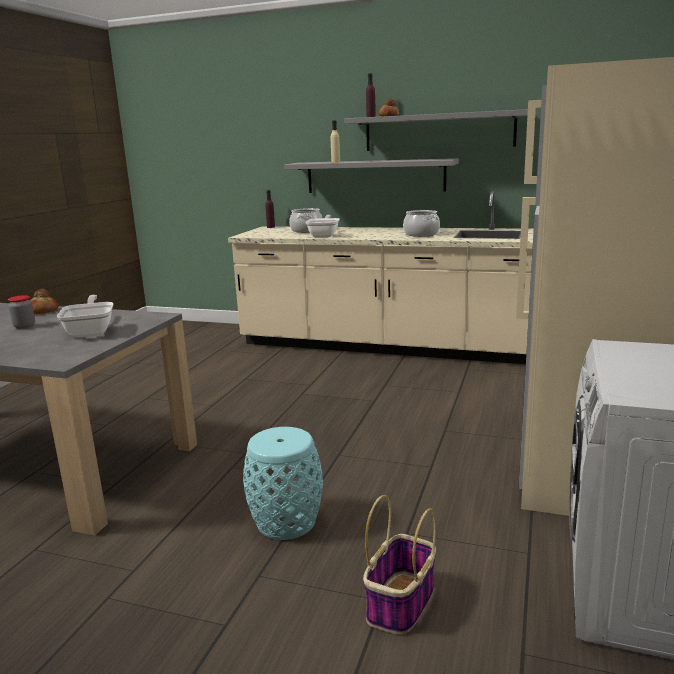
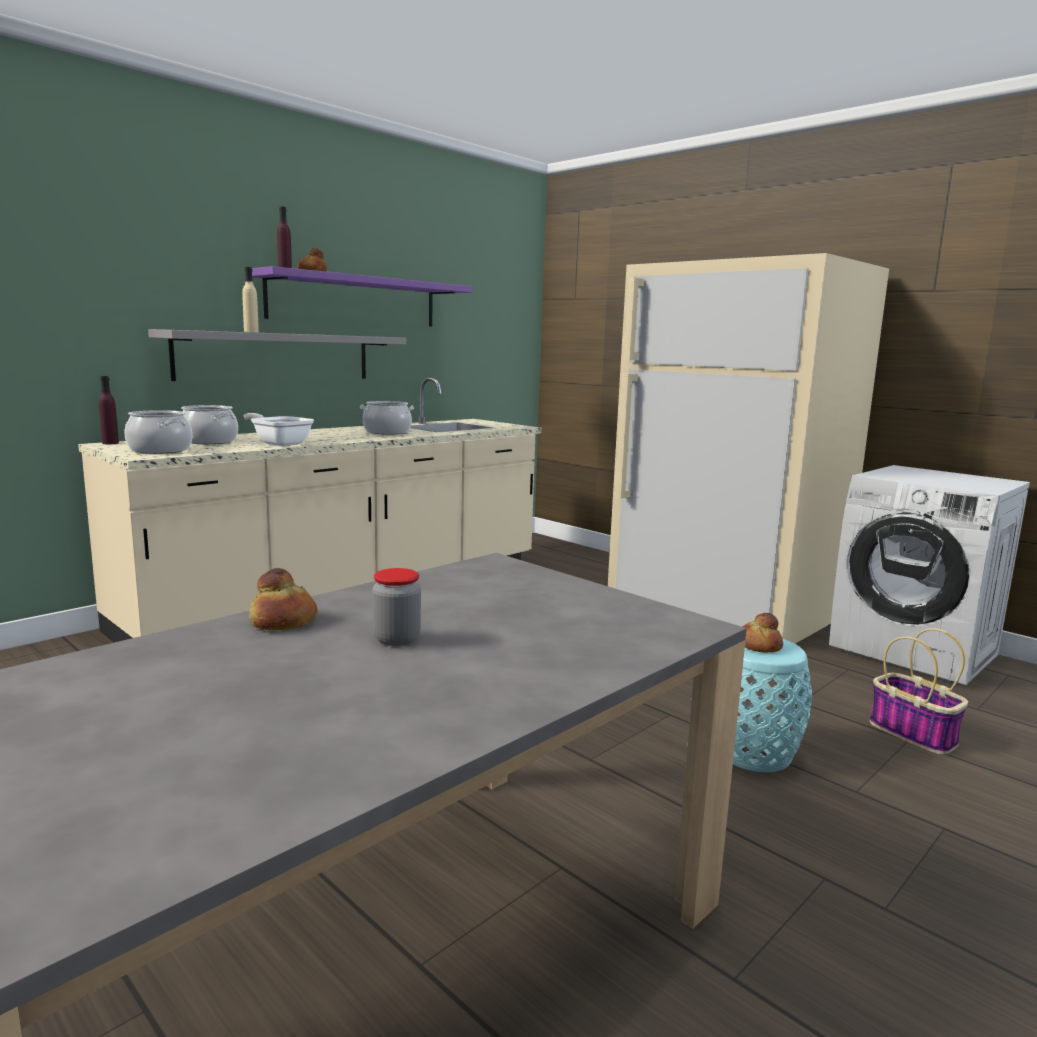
camera: 65 degrees left, 5 degrees down
frying pan [57,295,113,338] -> none
grey shelf [344,109,528,151] -> purple shelf [252,266,473,327]
none -> cooking pot [124,410,192,454]
none -> bread [742,613,783,653]

